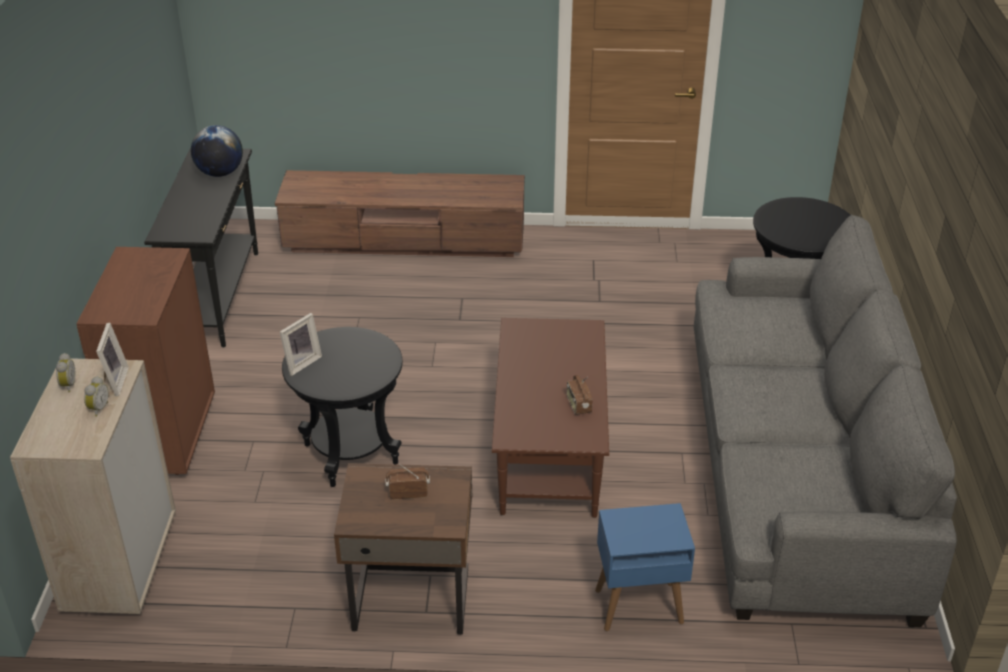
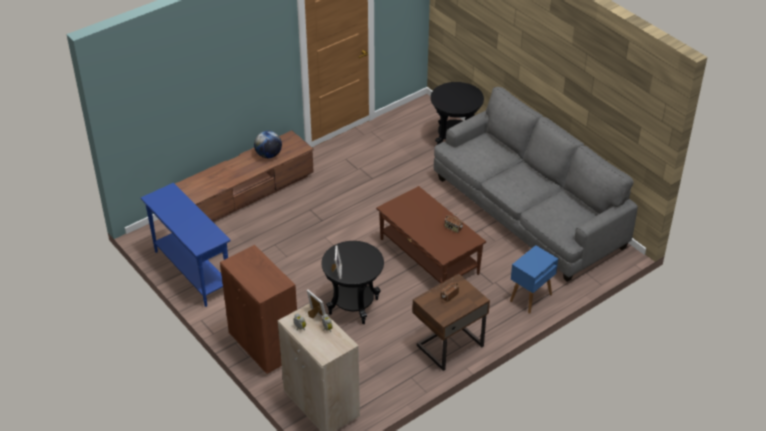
camera: 40 degrees left, 5 degrees up
black console table [144,148,258,348] -> blue console table [141,183,231,307]
globe [191,125,243,177] -> globe moved to [254,131,282,158]

